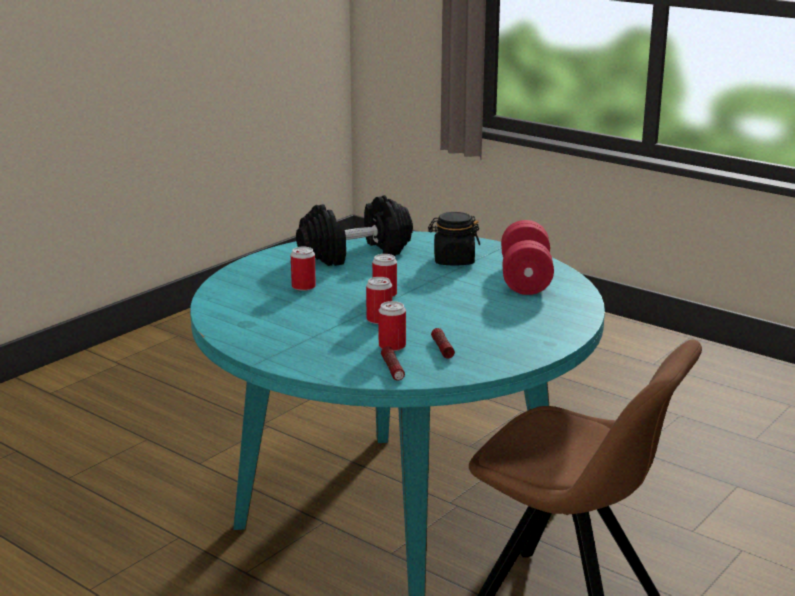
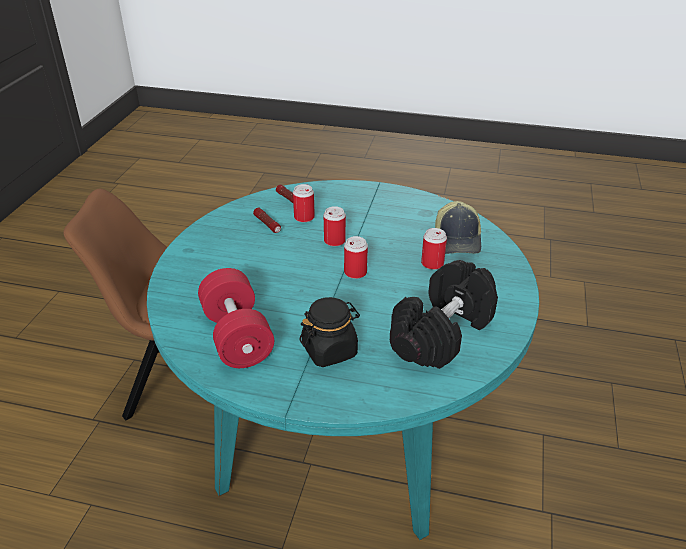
camera: 155 degrees right, 15 degrees up
none -> cap [435,201,481,254]

